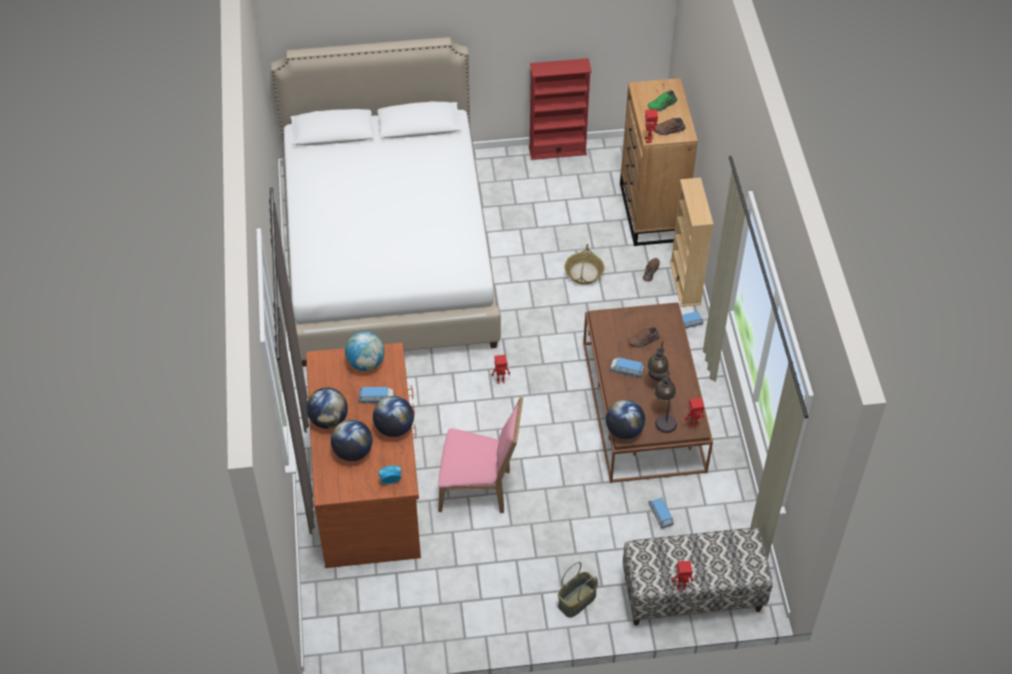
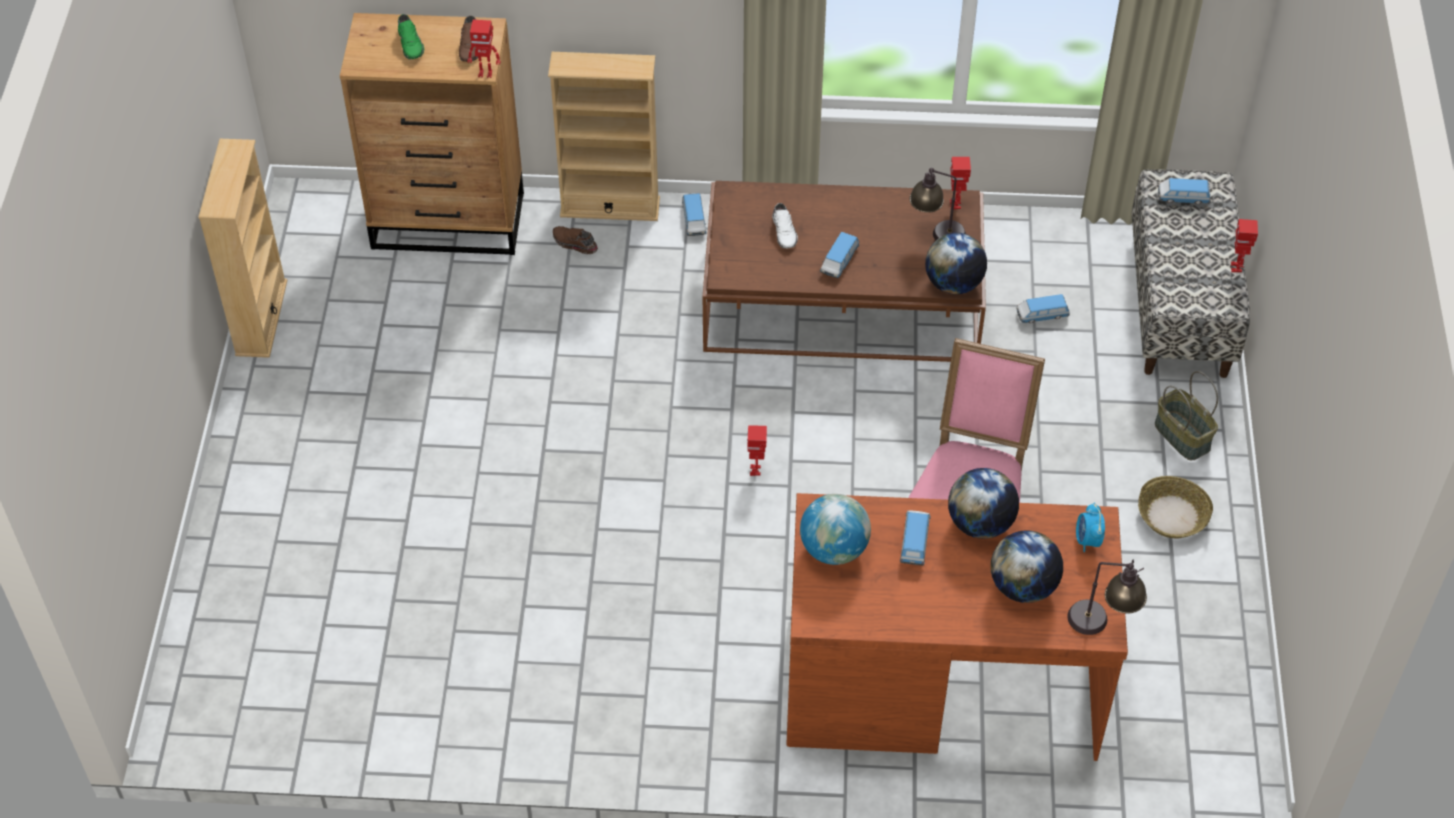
camera: 80 degrees left, 0 degrees up
white bed [271,37,501,367] -> none
globe [307,388,348,429] -> none
red bookcase [529,58,592,160] -> beige bookcase [198,139,288,358]
basket [564,244,605,284] -> basket moved to [1138,476,1213,538]
brown shoe [628,327,660,348] -> white shoe [772,203,798,249]
table lamp [647,341,669,381] -> table lamp moved to [1067,559,1147,635]
none -> toy car [1158,178,1211,205]

